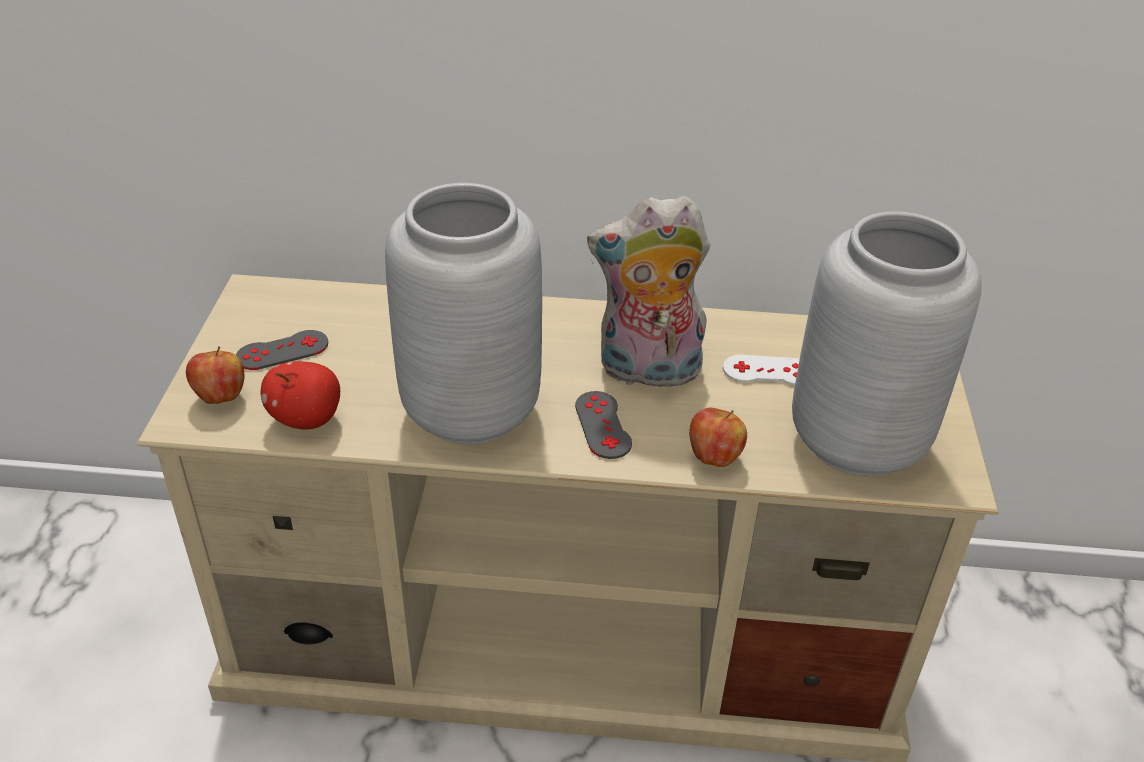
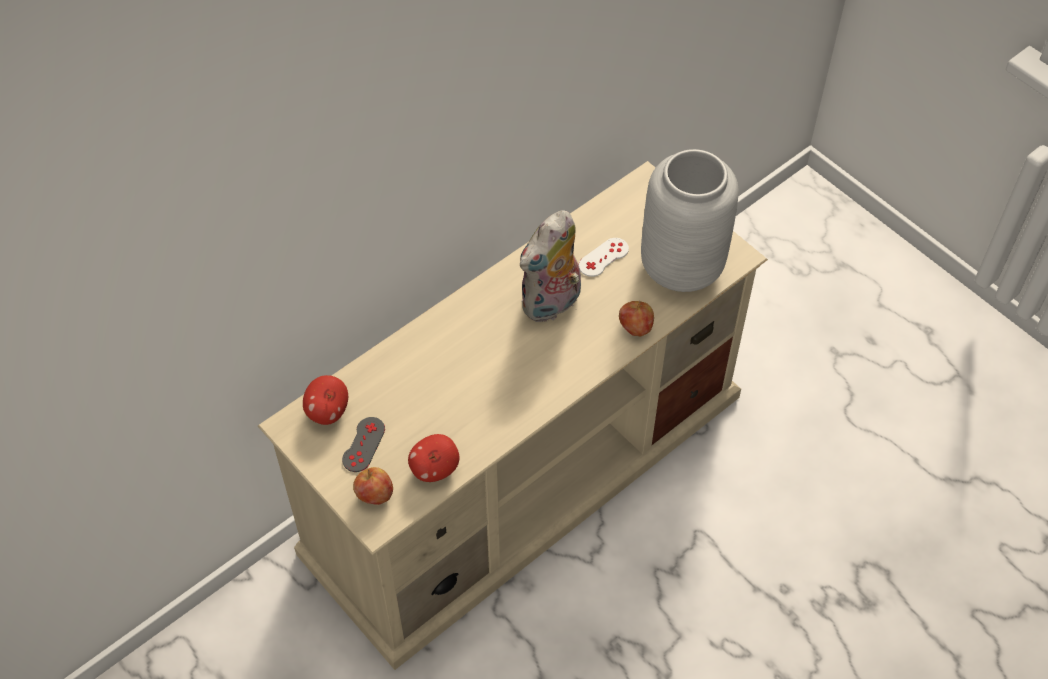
camera: 45 degrees left, 15 degrees up
grey vase [385,183,542,444] -> none
grey game controller [575,391,632,459] -> none
none -> apple [303,375,348,425]

